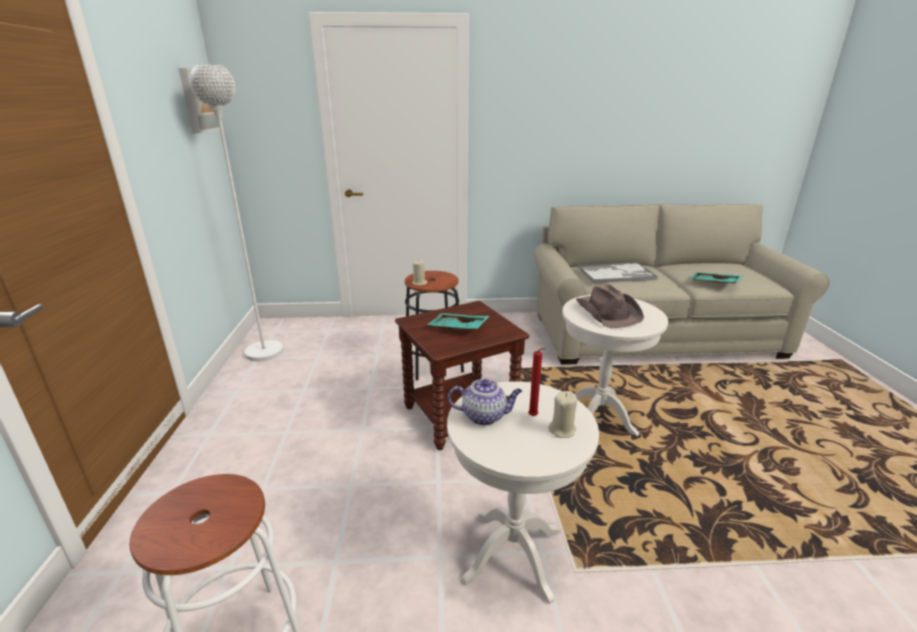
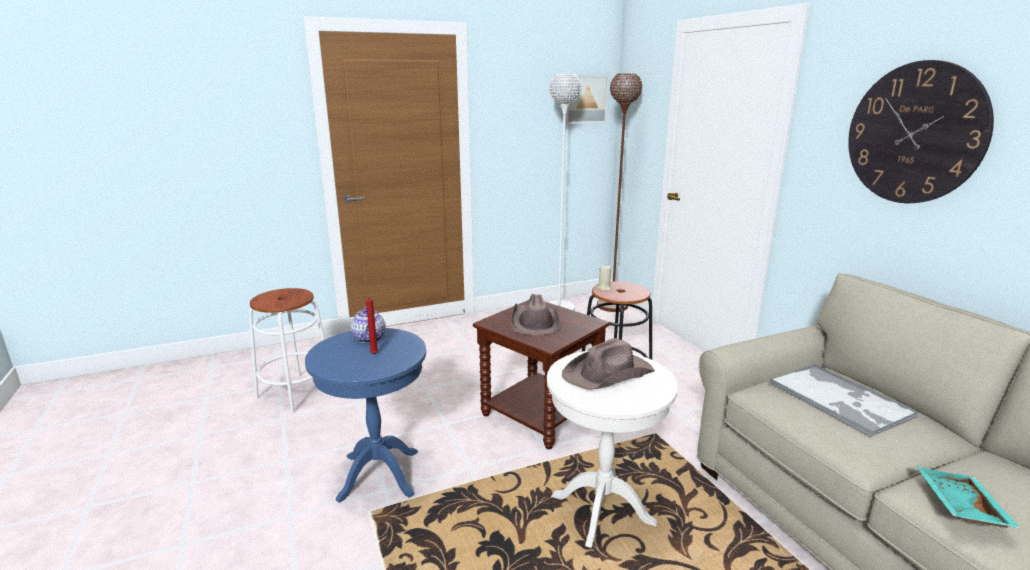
camera: 70 degrees right, 5 degrees down
turquoise tray [427,313,490,330] -> brown hat [511,294,560,335]
white side table [447,381,599,604] -> blue side table [305,328,426,503]
beige candle [548,391,577,438] -> none
none -> brown floor lamp [597,73,642,312]
none -> wall clock [848,60,994,203]

